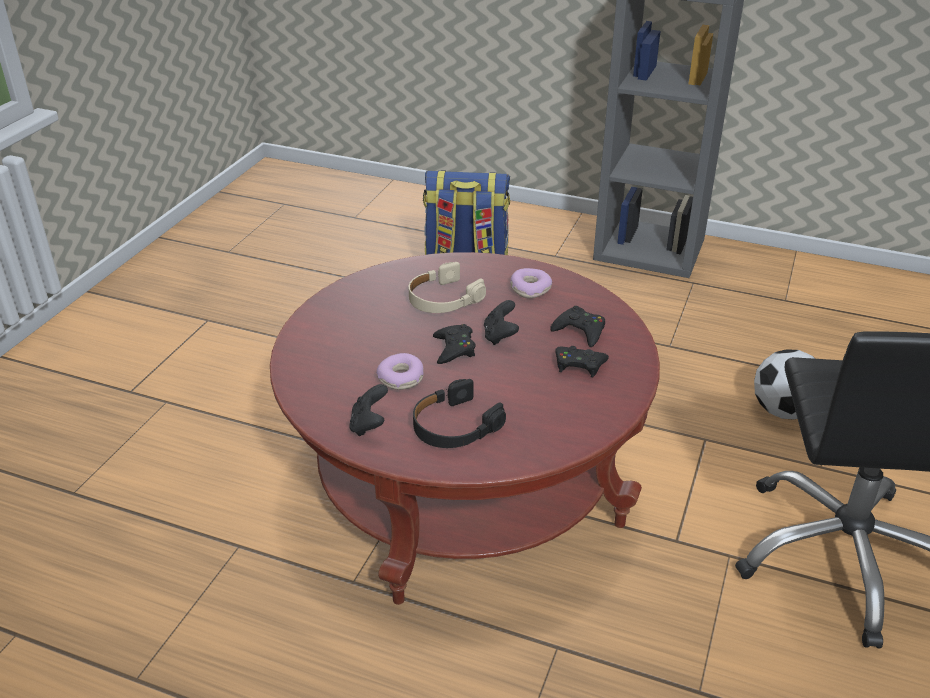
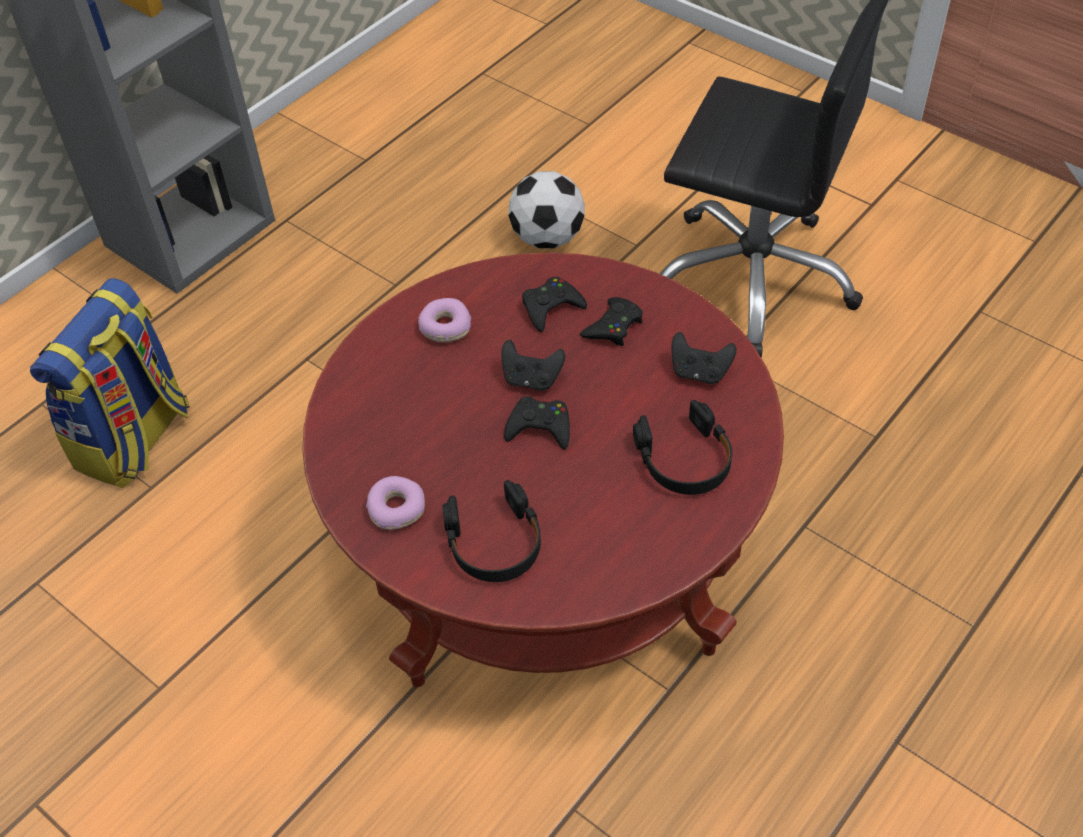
camera: 70 degrees left, 15 degrees up
black game controller [349,384,388,436] -> black game controller moved to [671,332,736,384]
donut [376,353,424,390] -> donut moved to [366,476,425,530]
beige headphones [408,262,486,313] -> none
none -> black headphones [442,480,541,582]

